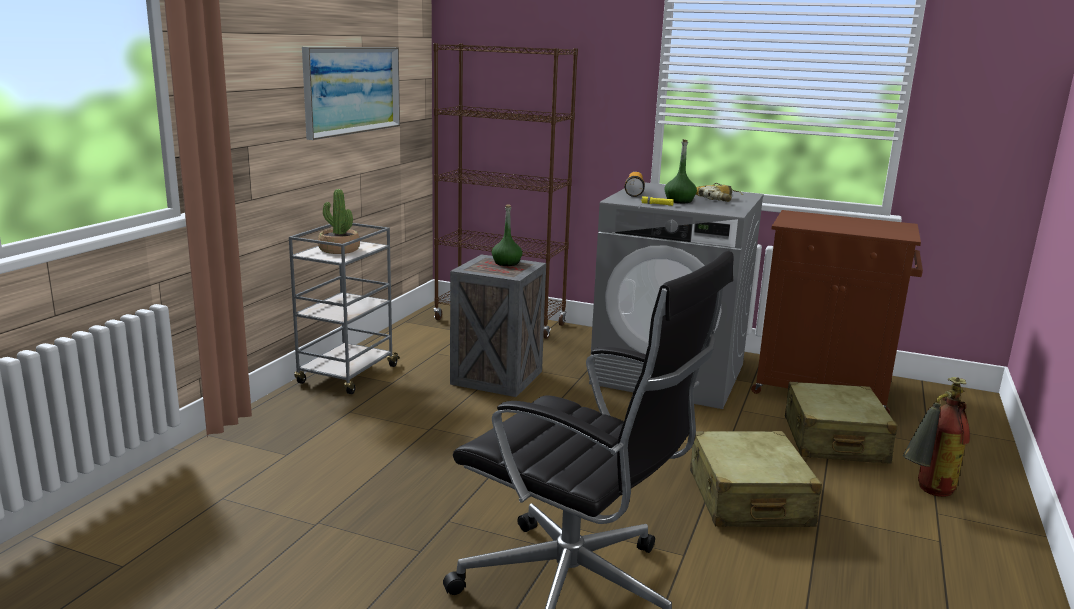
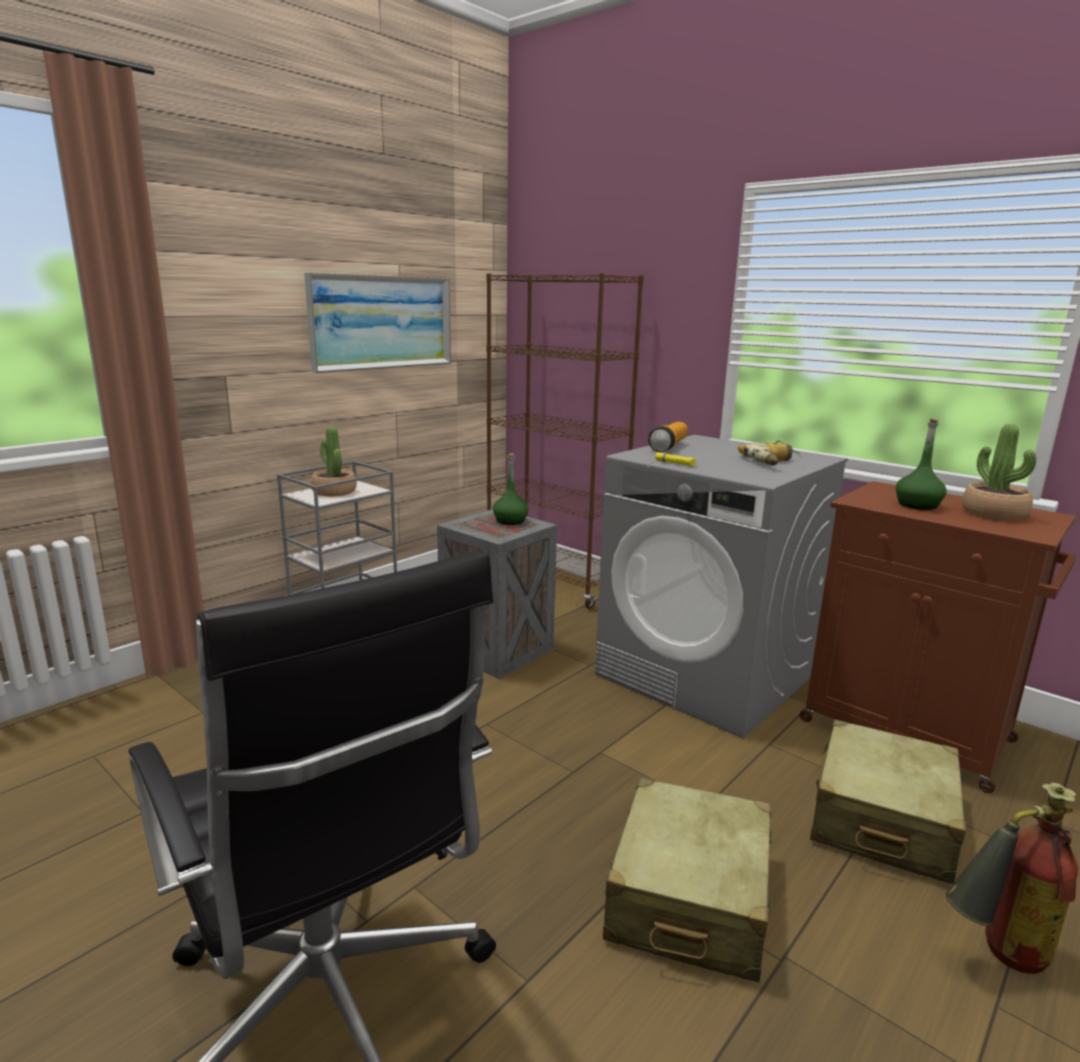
camera: 20 degrees right, 0 degrees up
green bottle [664,139,697,203] -> green bottle moved to [896,418,947,510]
none -> potted plant [962,424,1036,521]

